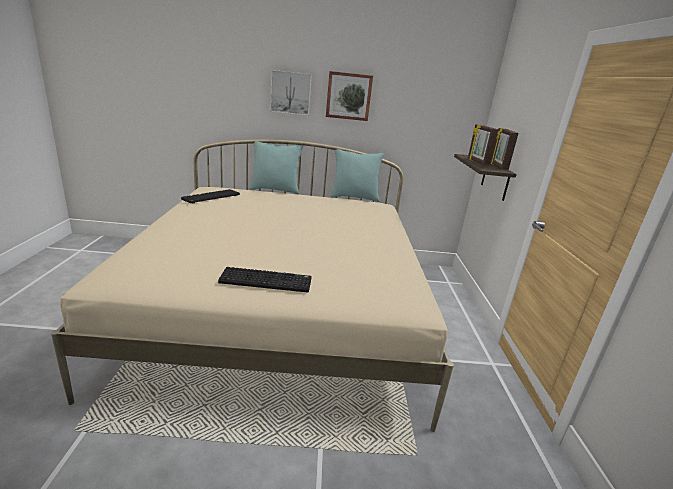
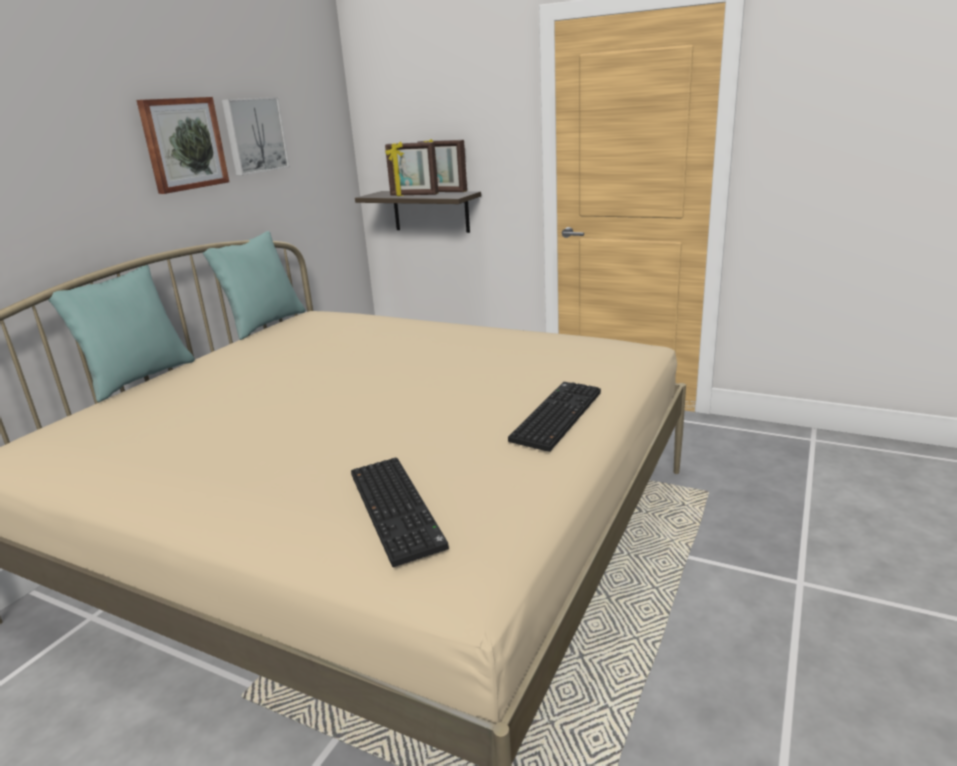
camera: 60 degrees left, 0 degrees up
keyboard [181,189,240,204] -> keyboard moved to [351,457,449,567]
picture [270,70,312,116] -> picture moved to [222,97,290,175]

